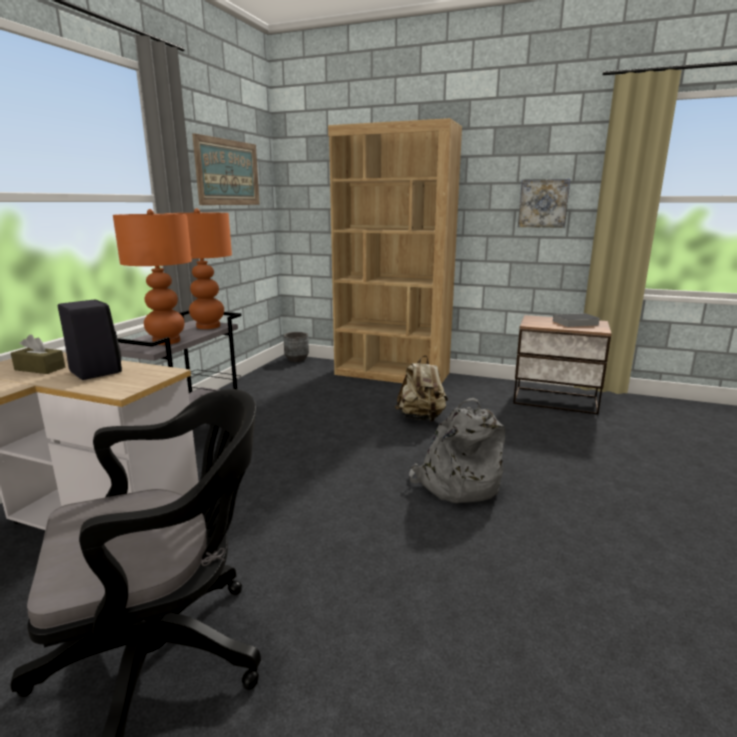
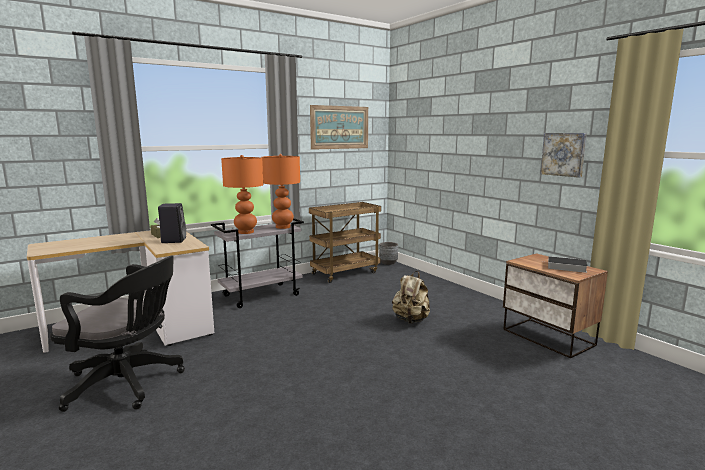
camera: 35 degrees right, 5 degrees down
brown bookcase [328,118,462,384] -> none
grey backpack [409,398,506,503] -> none
none -> brown cart [309,202,381,283]

